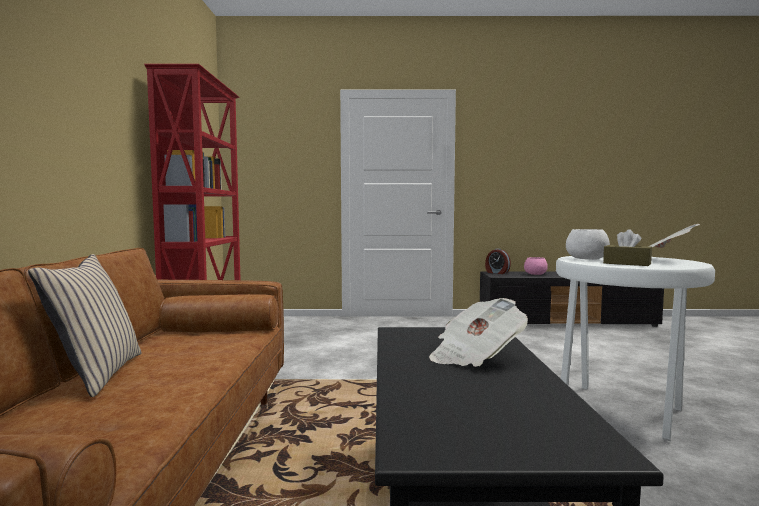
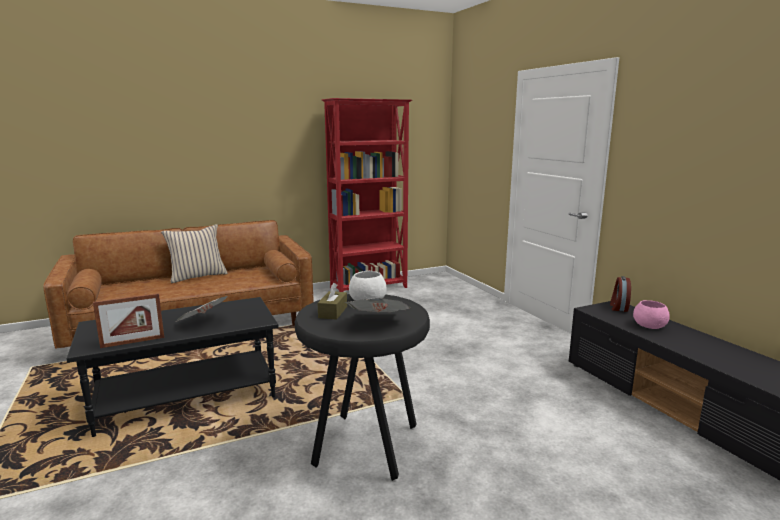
camera: 65 degrees right, 10 degrees up
white stool [556,256,715,441] -> black stool [295,294,430,481]
none -> picture frame [93,293,164,348]

